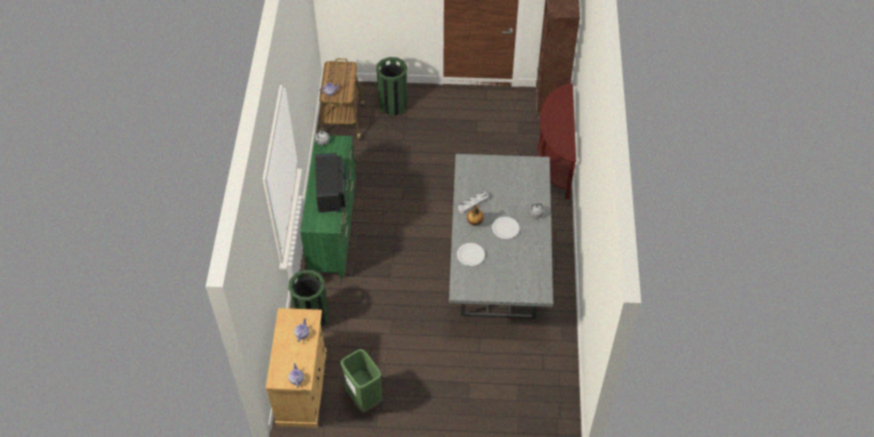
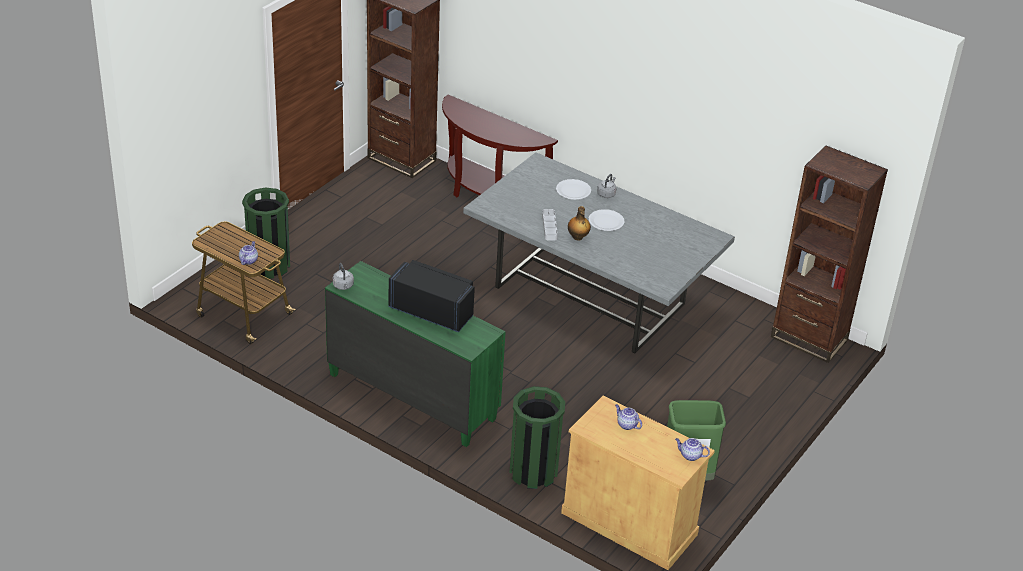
camera: 60 degrees left, 15 degrees down
white plate [457,243,485,266] -> white plate moved to [556,179,591,200]
none -> brown bookcase [771,145,888,363]

